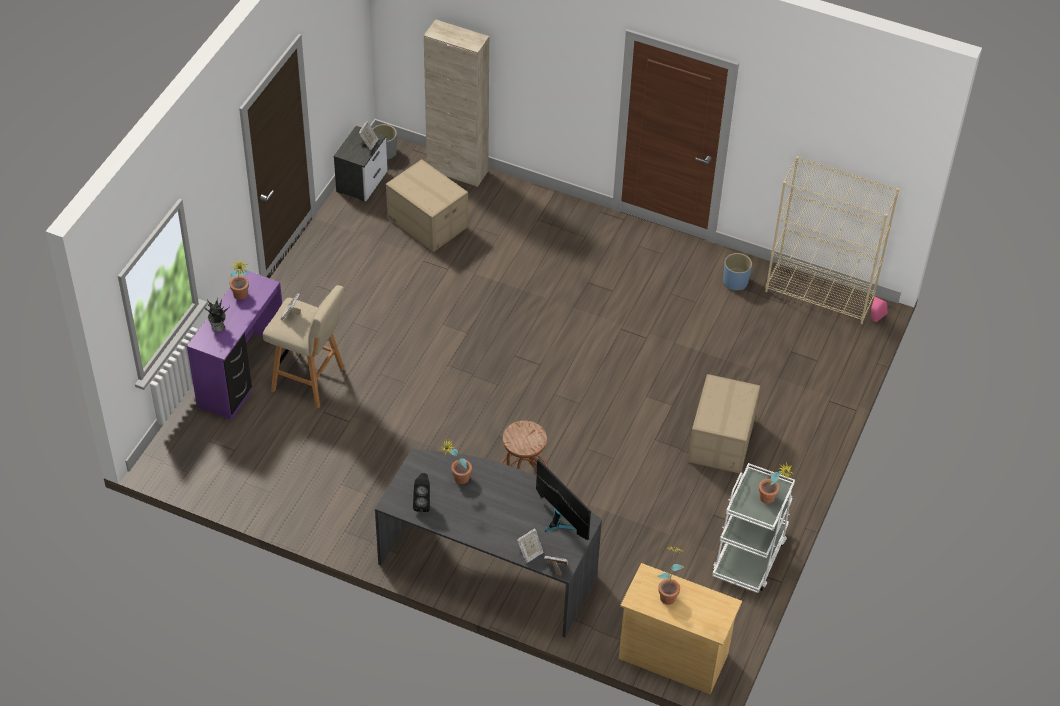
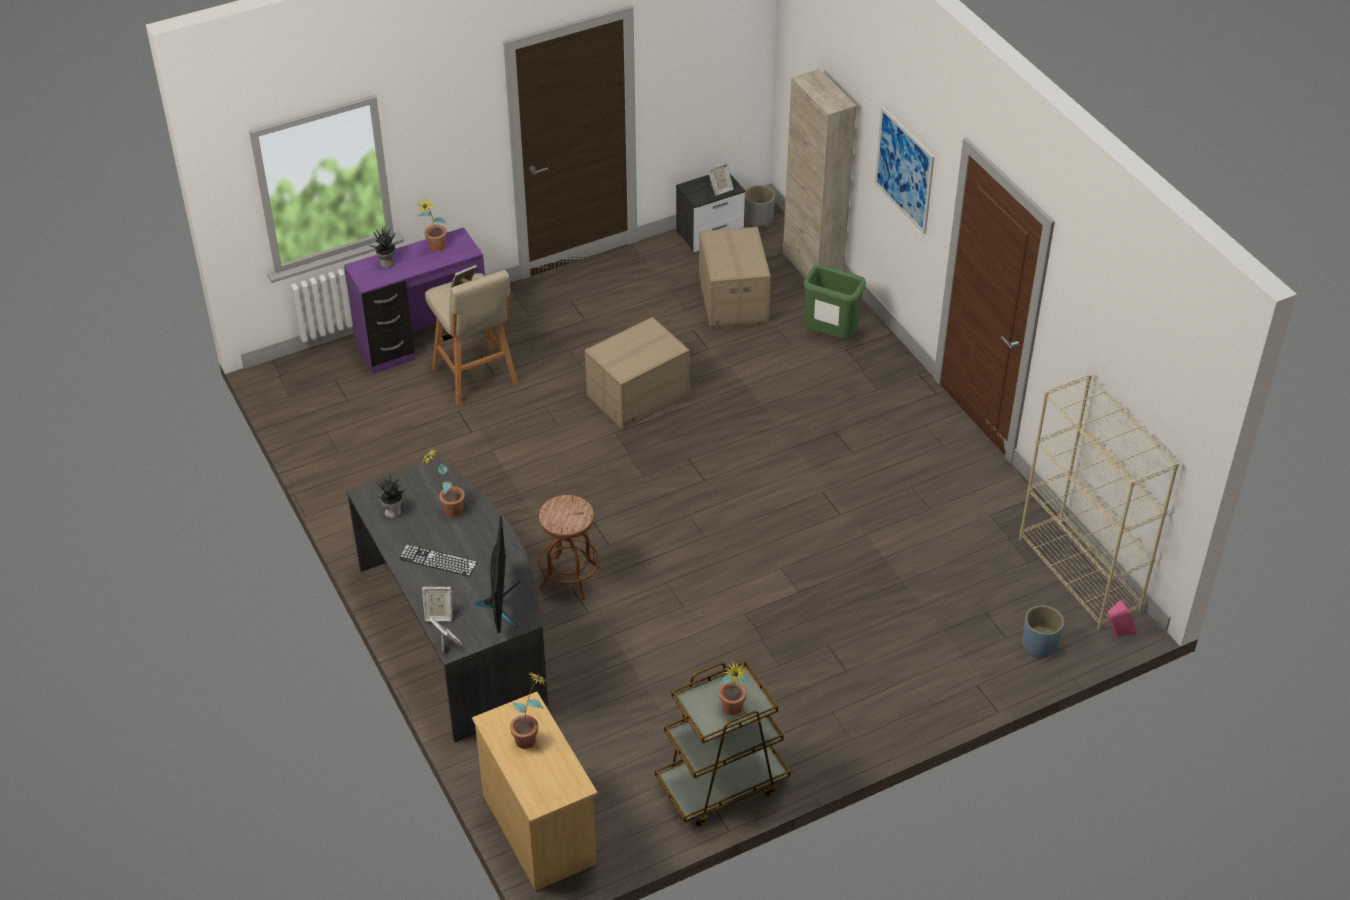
camera: 40 degrees right, 5 degrees down
black speaker [413,473,430,512] -> potted plant [376,473,410,518]
cardboard box [688,374,760,474] -> cardboard box moved to [585,317,689,430]
white cart [712,463,795,593] -> brown cart [655,660,790,826]
blue planter [723,253,752,290] -> blue planter moved to [1023,605,1064,658]
none -> keyboard [399,544,478,577]
none -> green trash can [803,265,866,339]
none -> picture [874,106,934,234]

